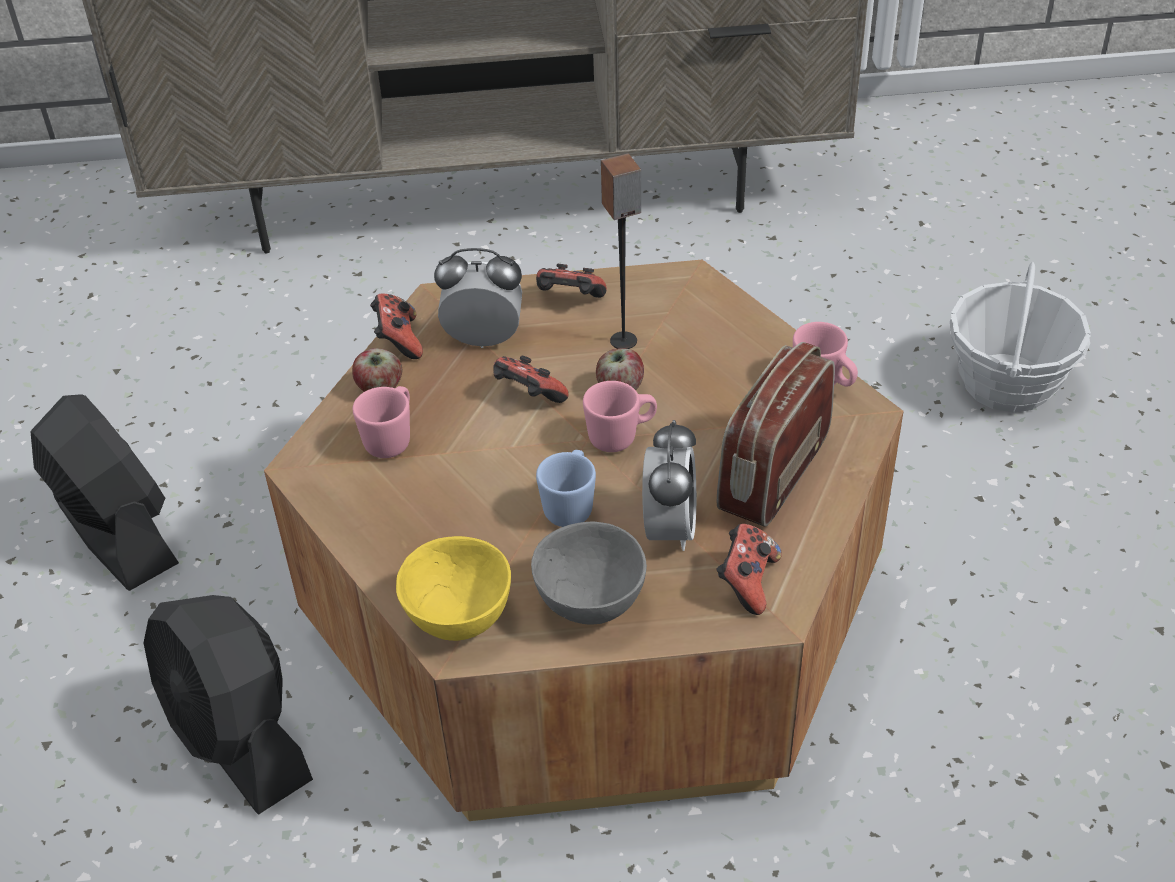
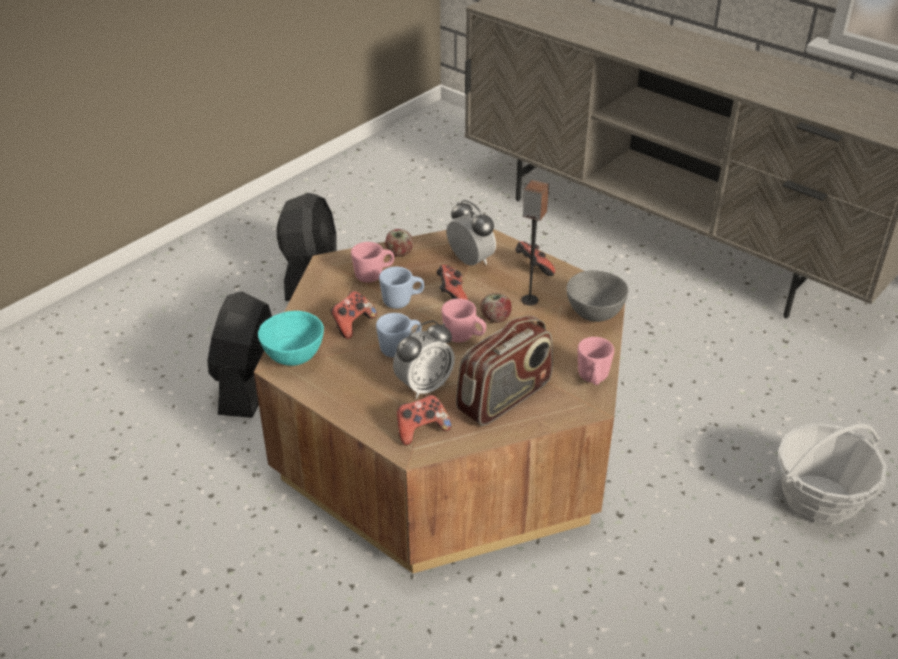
camera: 45 degrees right, 5 degrees down
game controller [370,294,423,359] -> game controller moved to [330,291,377,339]
yellow bowl [396,536,511,641] -> turquoise bowl [258,311,324,366]
grey bowl [531,522,647,624] -> grey bowl moved to [566,270,628,322]
radio [717,342,835,527] -> radio turned 150 degrees clockwise [456,315,553,426]
none -> blue mug [379,267,424,309]

